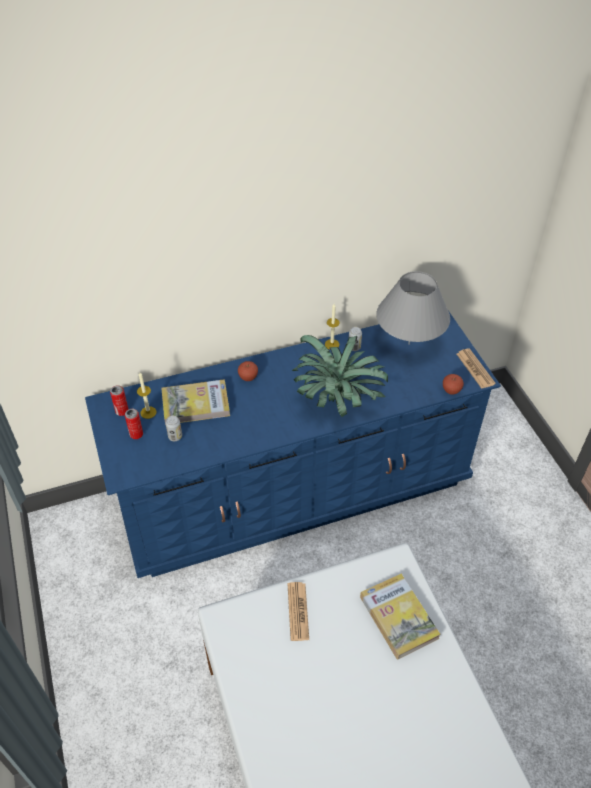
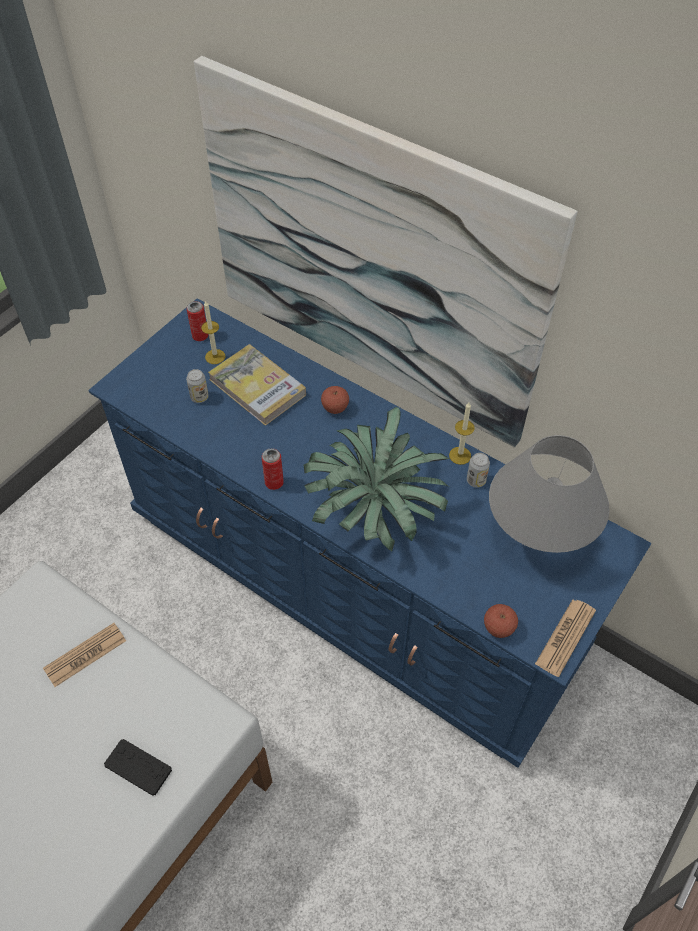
camera: 55 degrees right, 5 degrees up
can [125,409,143,439] -> can moved to [262,448,284,490]
book [360,574,441,660] -> black game controller [104,739,172,796]
none -> picture [194,56,577,448]

